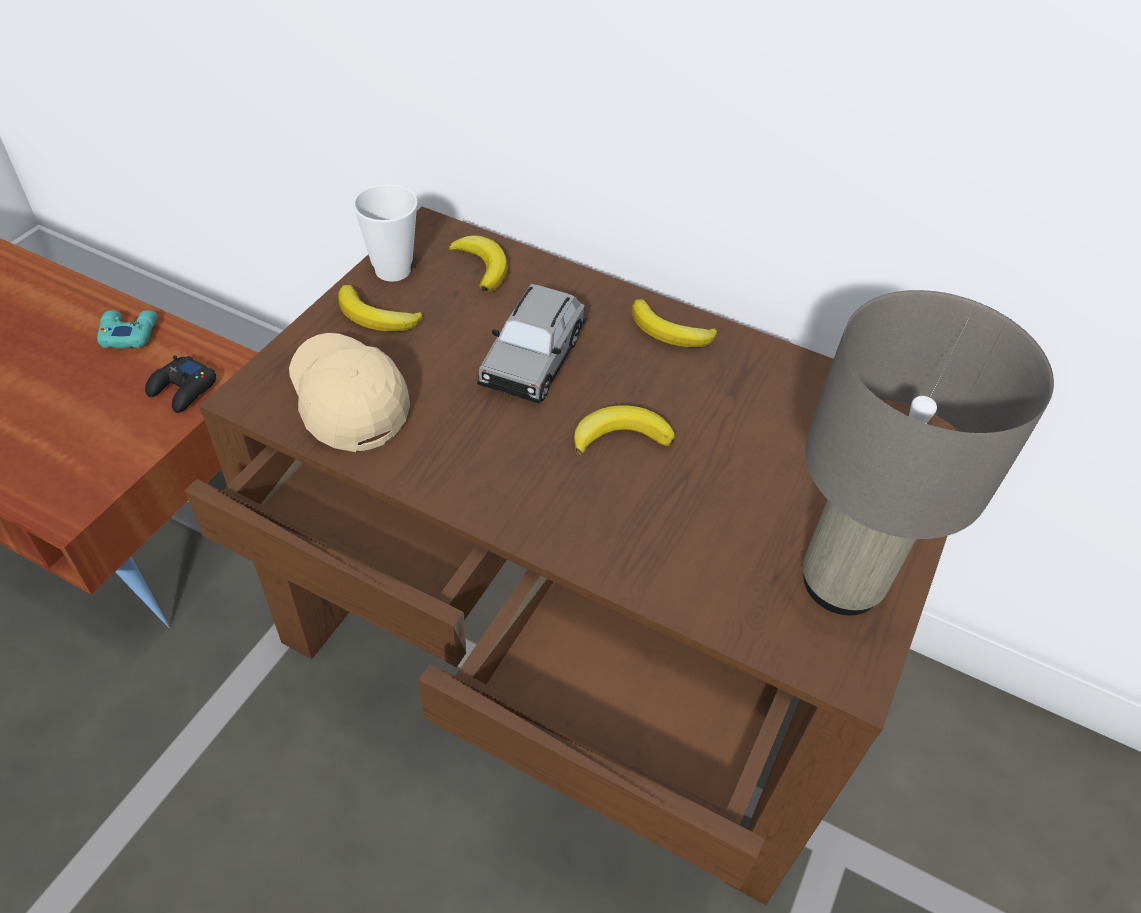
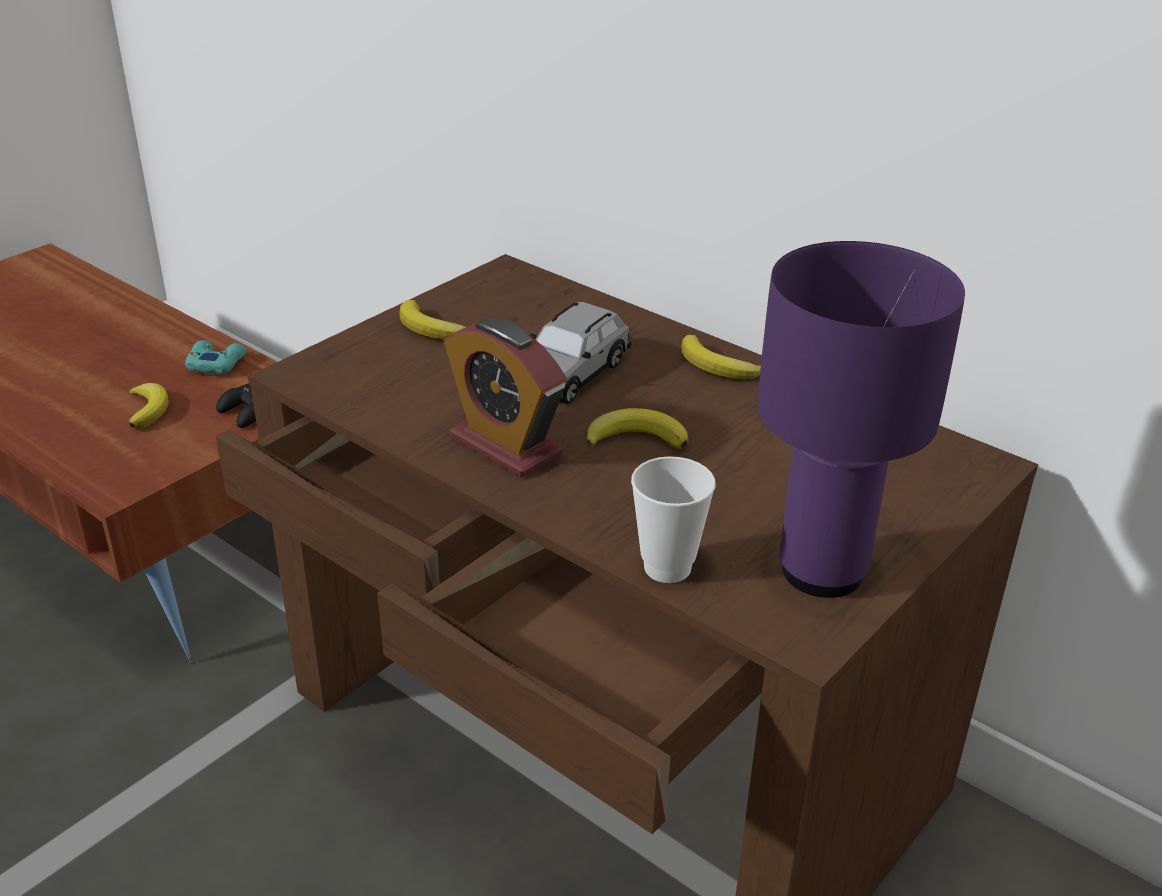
camera: 15 degrees right, 15 degrees down
beige cap [289,333,410,452] -> none
cup [353,184,418,282] -> cup moved to [631,456,715,583]
banana [449,235,508,292] -> banana moved to [128,383,169,429]
grey table lamp [803,290,1054,616] -> purple table lamp [758,241,965,598]
none -> alarm clock [444,317,567,478]

